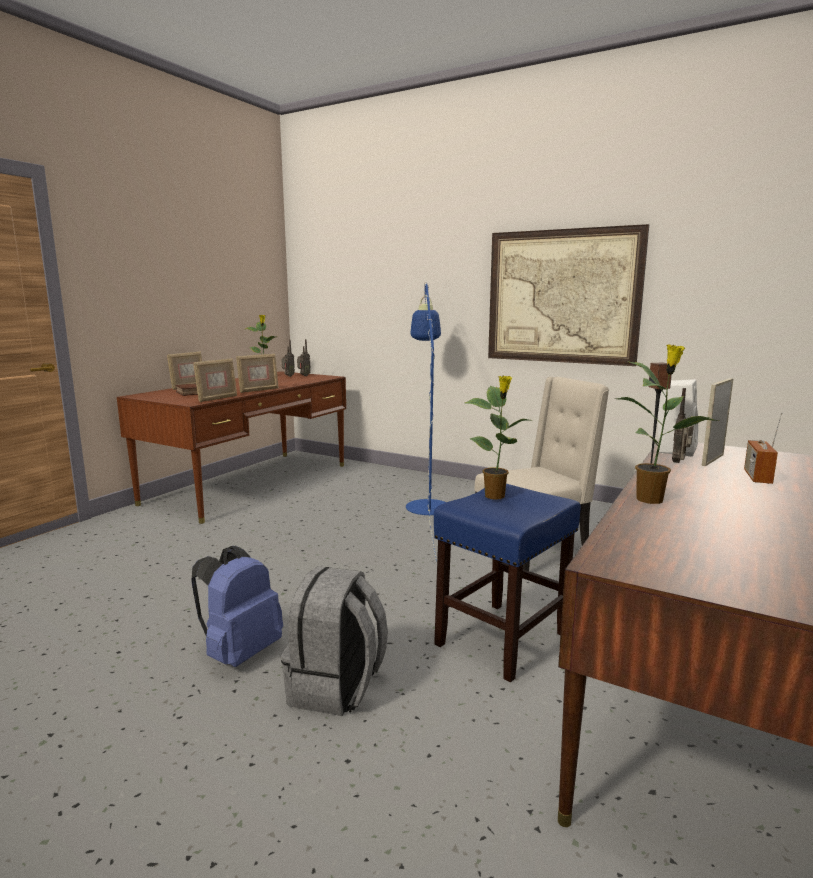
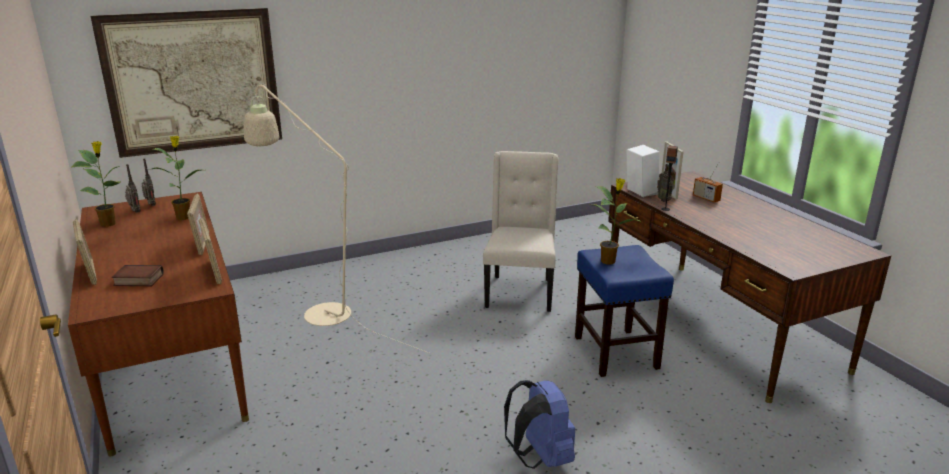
camera: 55 degrees left, 10 degrees up
grey backpack [281,566,388,716] -> none
blue floor lamp [406,282,446,561] -> none
picture [488,224,649,366] -> picture moved to [91,8,282,158]
potted plant [614,344,719,504] -> potted plant moved to [152,136,202,220]
none -> beige floor lamp [244,83,429,353]

